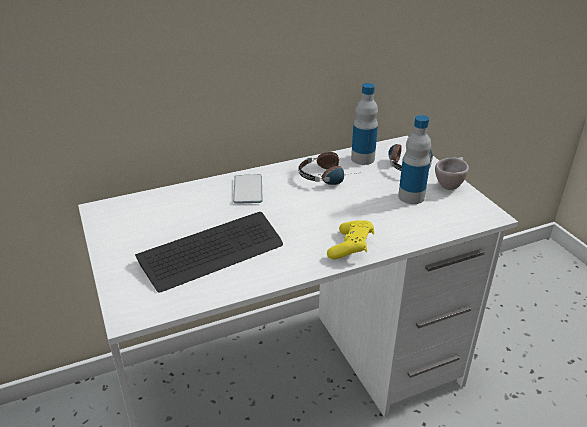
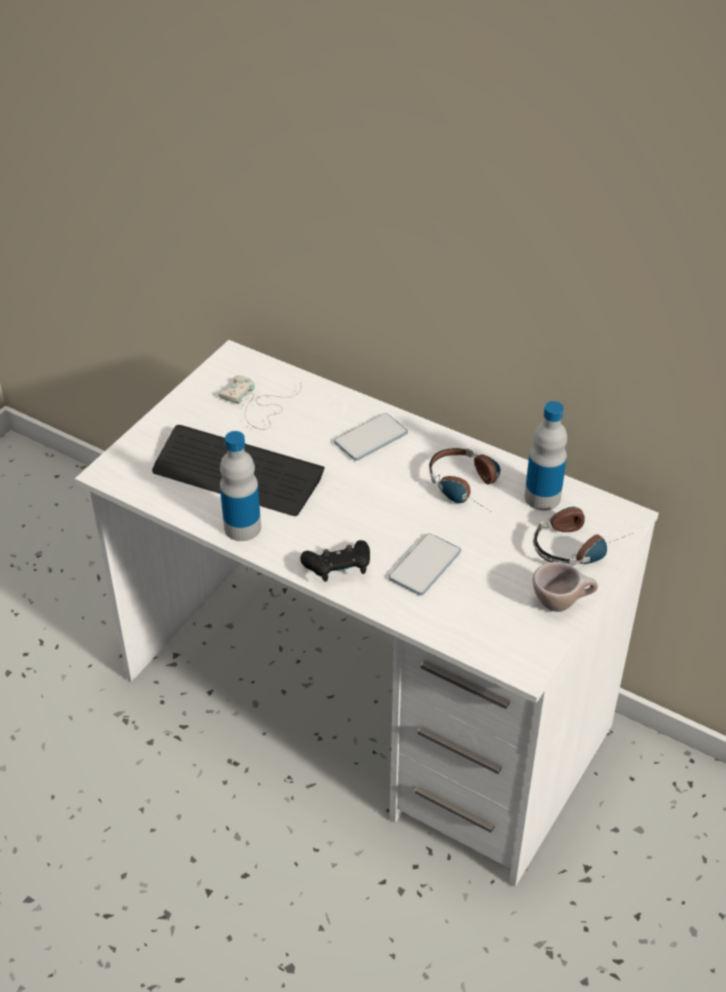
camera: 55 degrees right, 10 degrees up
yellow game controller [327,220,374,260] -> black game controller [300,540,370,582]
bottle [398,115,431,204] -> bottle moved to [220,431,261,541]
none -> white game controller [218,375,302,430]
none -> phone [389,533,461,595]

